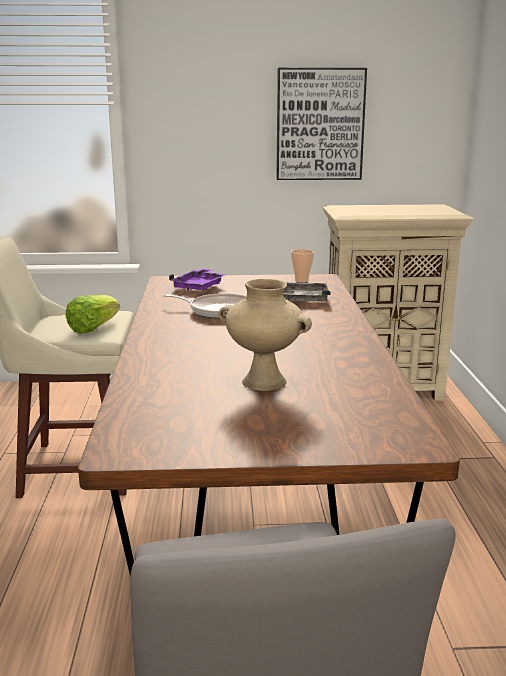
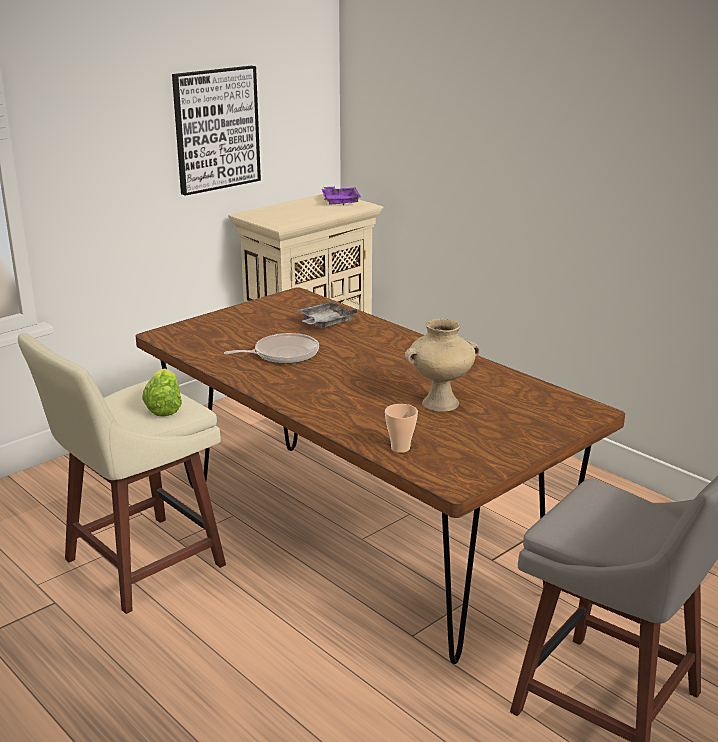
camera: 40 degrees left, 5 degrees up
purple tray [169,268,227,291] -> purple tray moved to [322,187,361,205]
cup [291,249,314,283] -> cup moved to [385,404,418,453]

